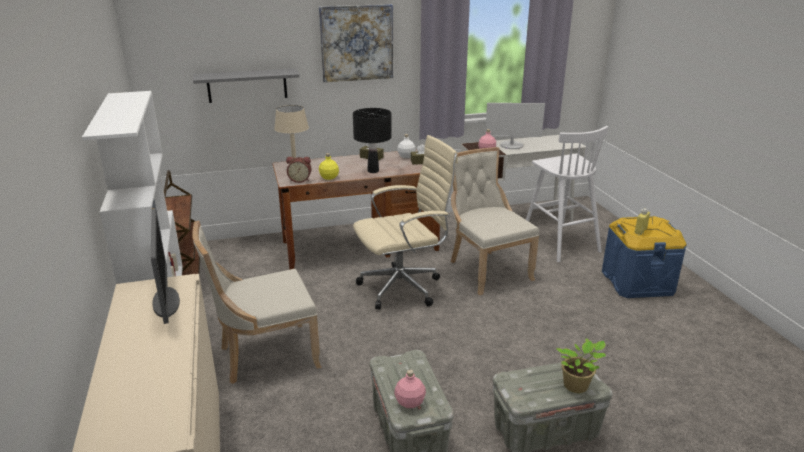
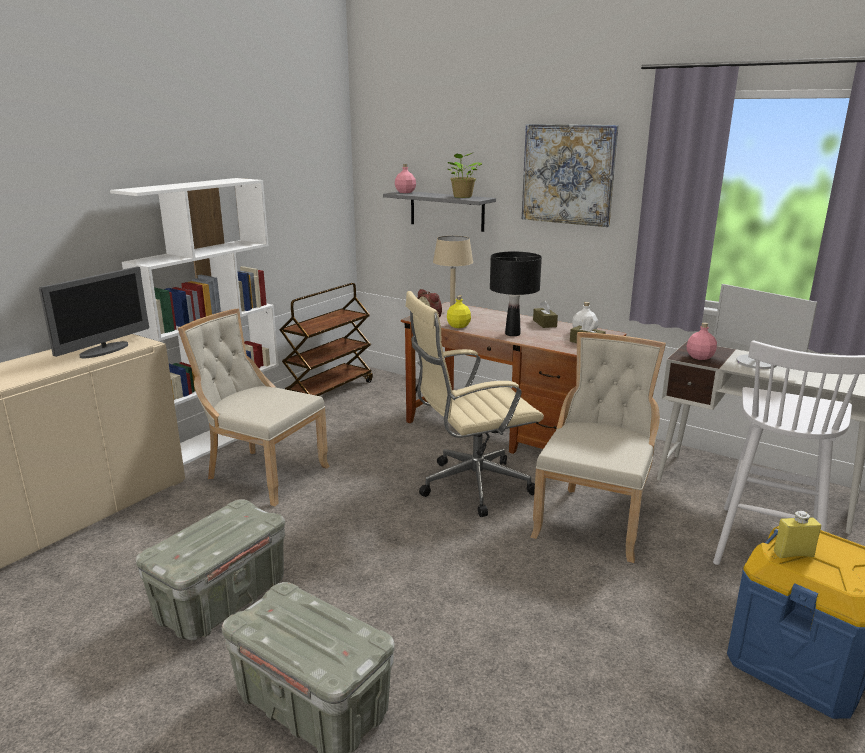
camera: 50 degrees right, 5 degrees down
beige office chair [353,135,458,310] -> beige office chair turned 135 degrees clockwise [406,291,544,517]
pink bottle [394,370,426,408] -> pink bottle moved to [395,164,416,193]
potted plant [556,338,606,393] -> potted plant moved to [448,153,482,198]

